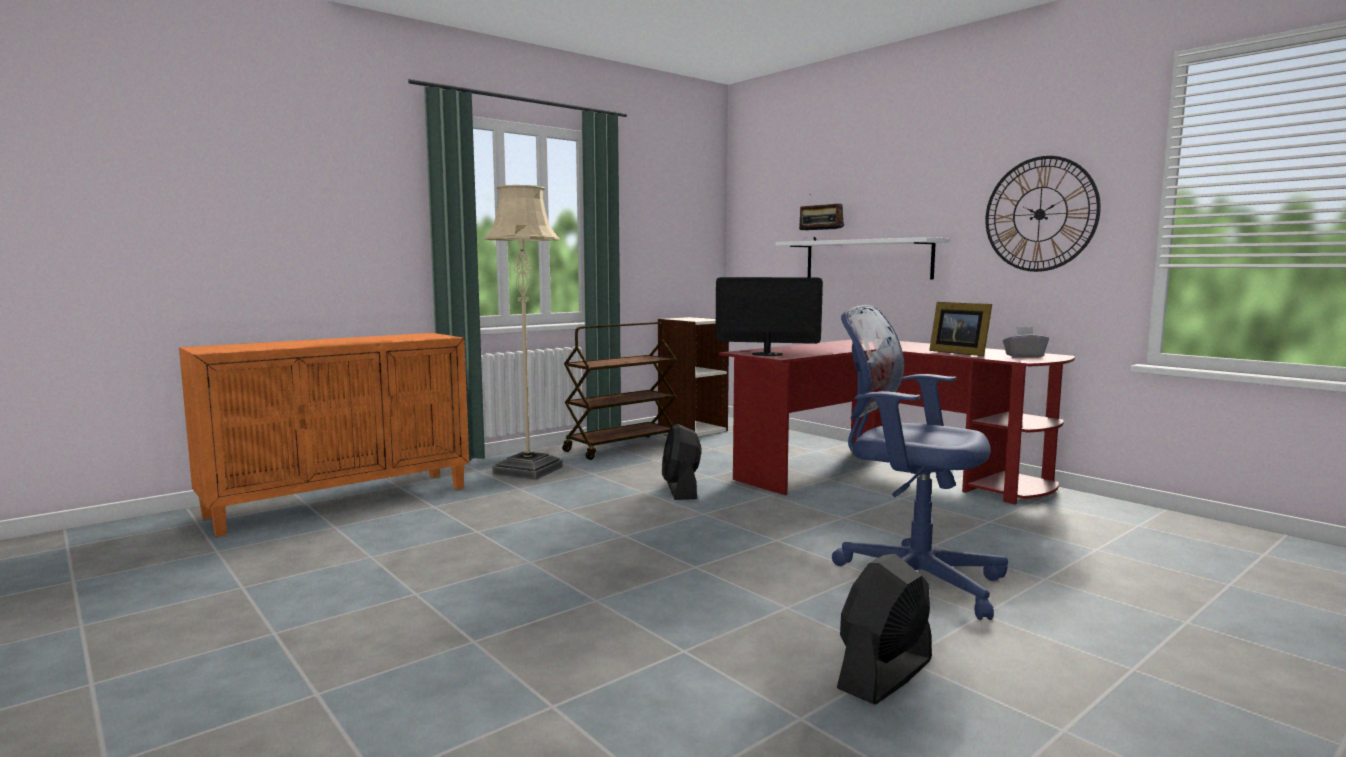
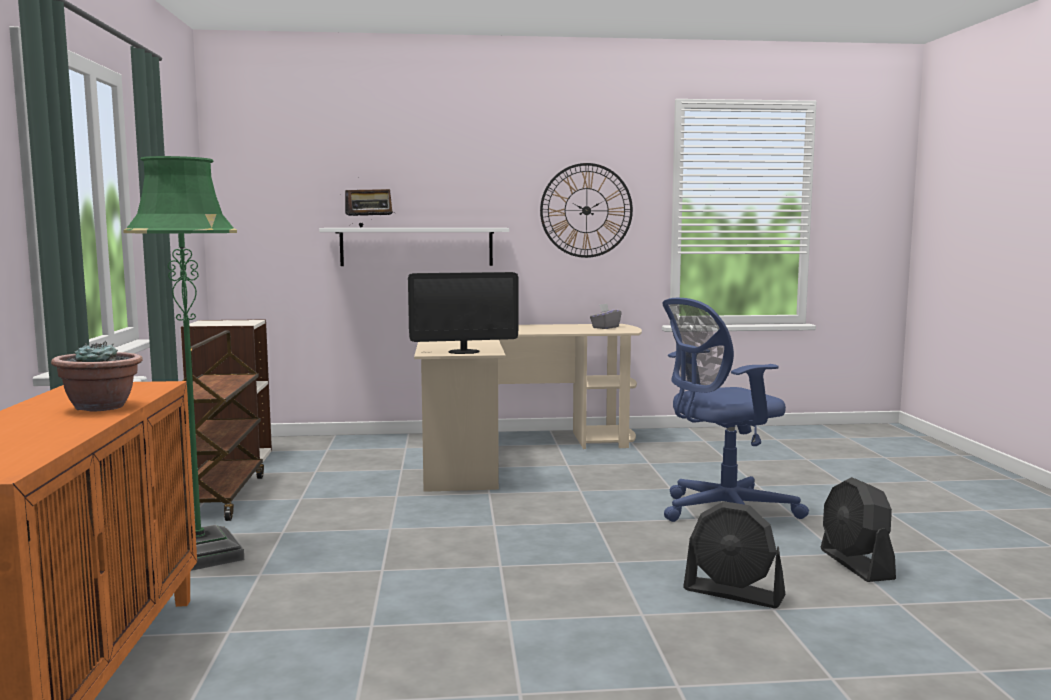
camera: 55 degrees left, 0 degrees up
beige floor lamp [484,185,563,480] -> green floor lamp [124,156,244,571]
black fan [662,424,701,500] -> black fan moved to [683,501,785,608]
monitor [716,277,823,356] -> monitor turned 150 degrees counterclockwise [408,272,518,354]
red desk [719,339,1075,505] -> beige desk [414,324,642,492]
picture frame [929,302,992,356] -> none
none -> potted plant [51,341,143,412]

